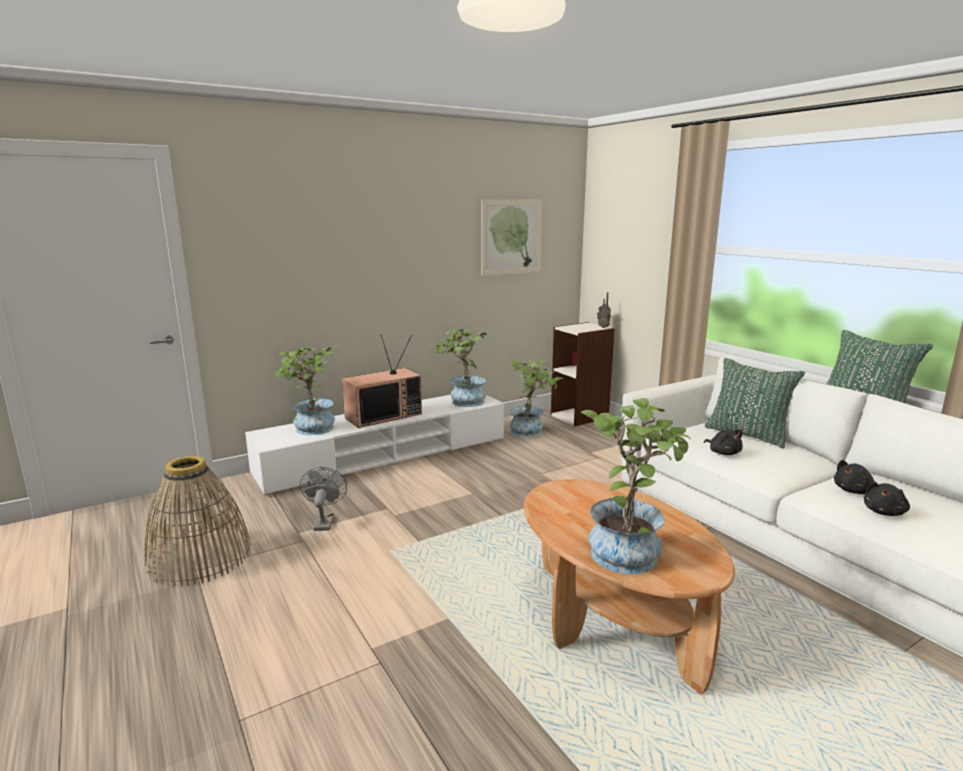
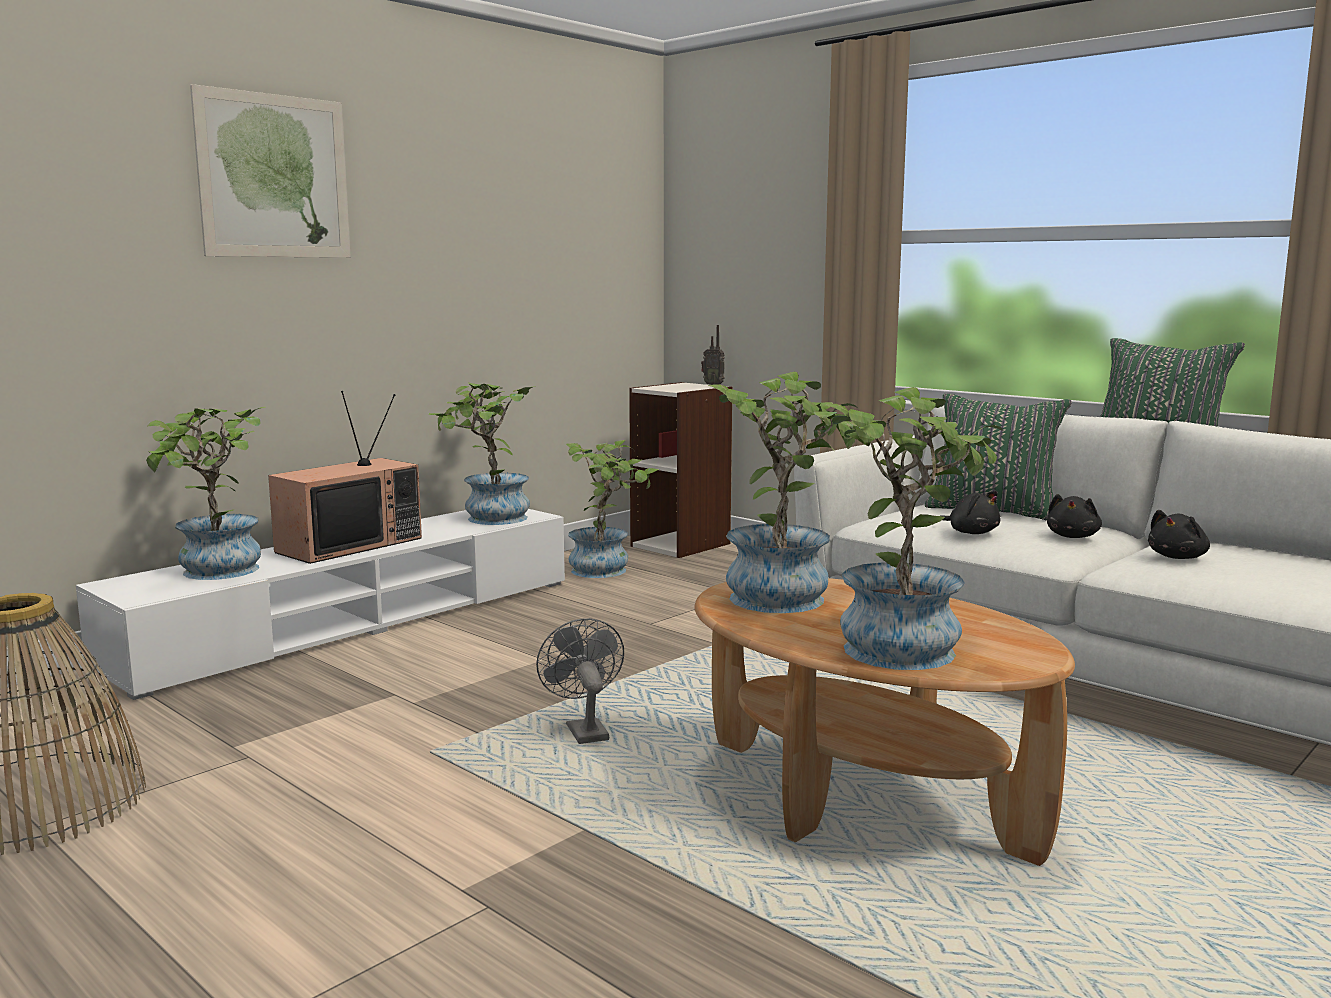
camera: 15 degrees left, 5 degrees down
grey fan [300,467,347,531] -> grey fan moved to [536,618,624,744]
picture [481,200,543,276] -> picture moved to [190,84,351,258]
black plush toy [864,482,910,516] -> black plush toy moved to [1047,494,1102,538]
none -> potted plant [708,372,858,613]

